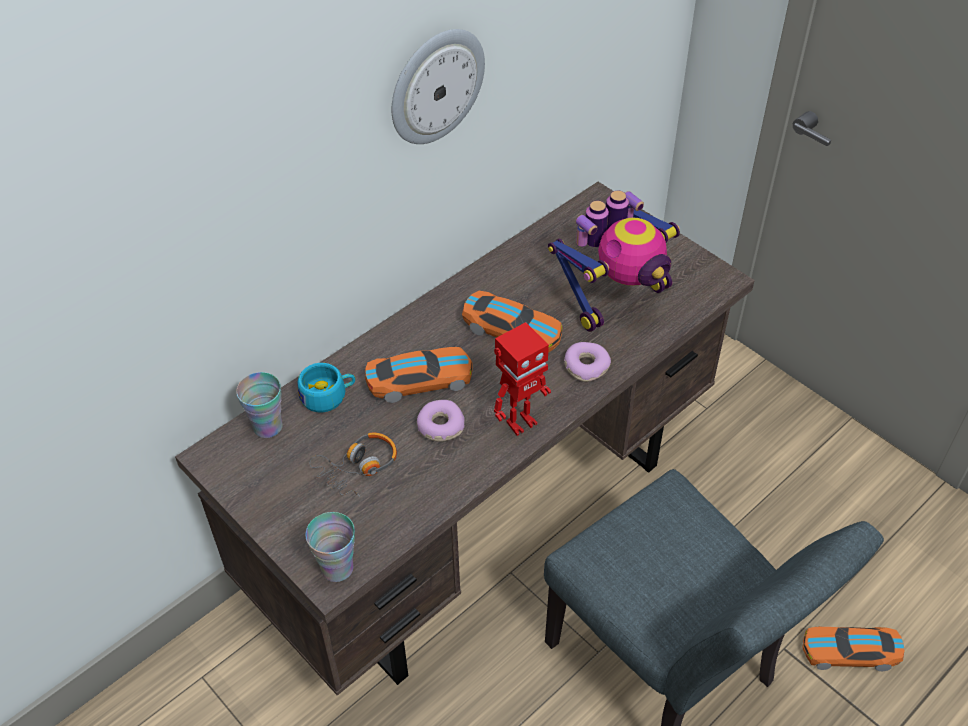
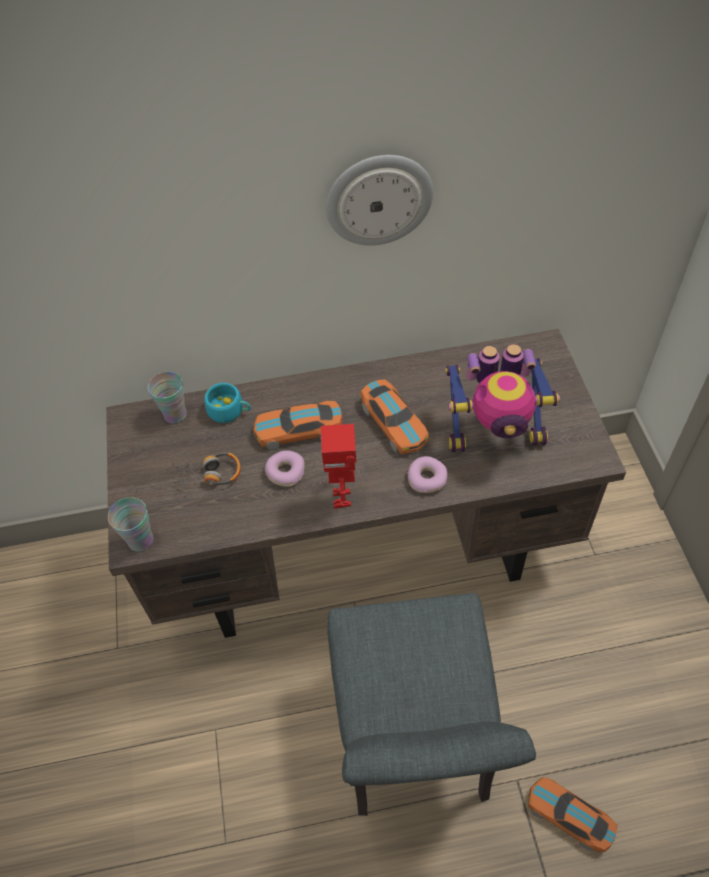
camera: 35 degrees right, 5 degrees up
toy car [365,347,473,403] -> toy car turned 150 degrees clockwise [253,401,343,450]
toy robot [494,322,551,436] -> toy robot turned 90 degrees clockwise [321,424,356,509]

